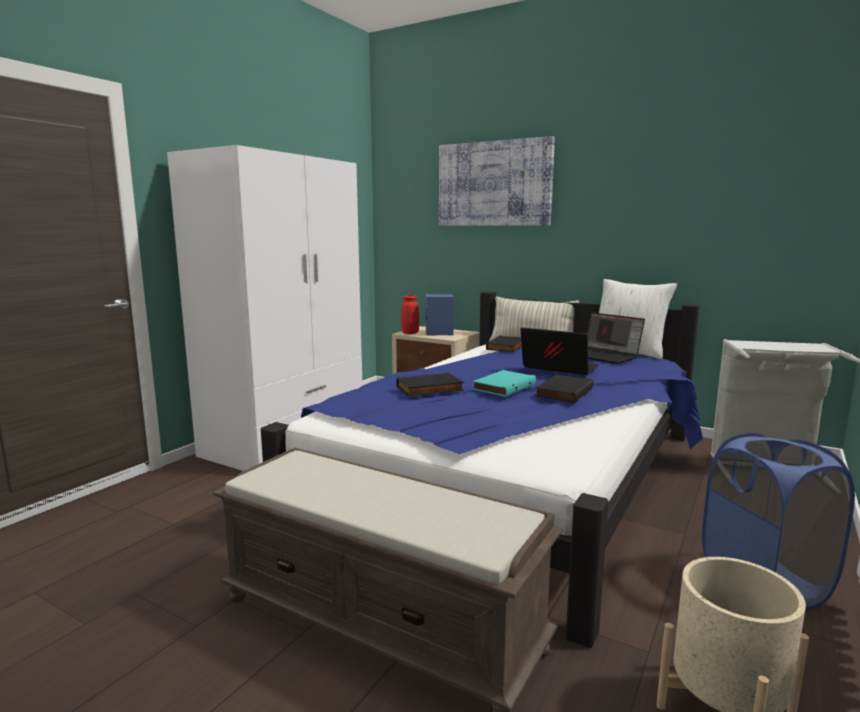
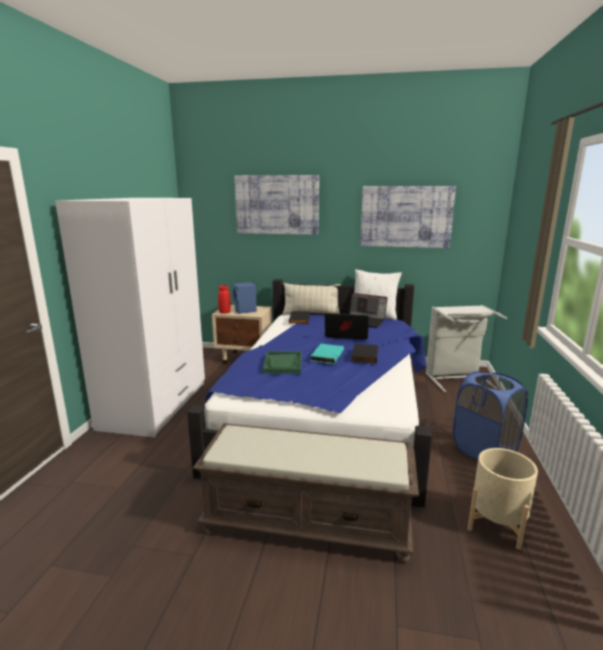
camera: 20 degrees left, 5 degrees up
black book [396,373,464,396] -> green tray [263,351,302,374]
none -> picture [360,186,456,248]

